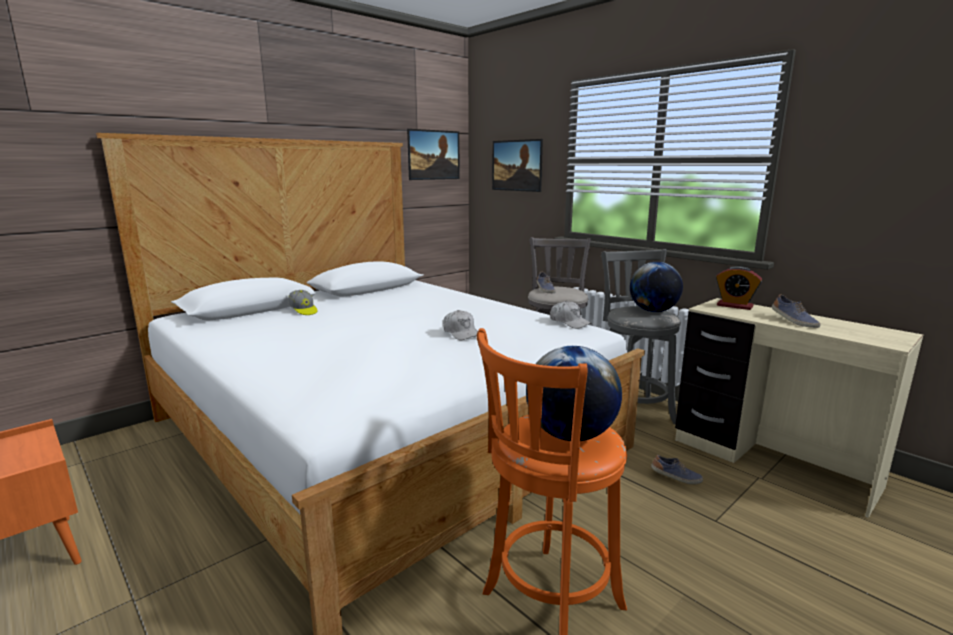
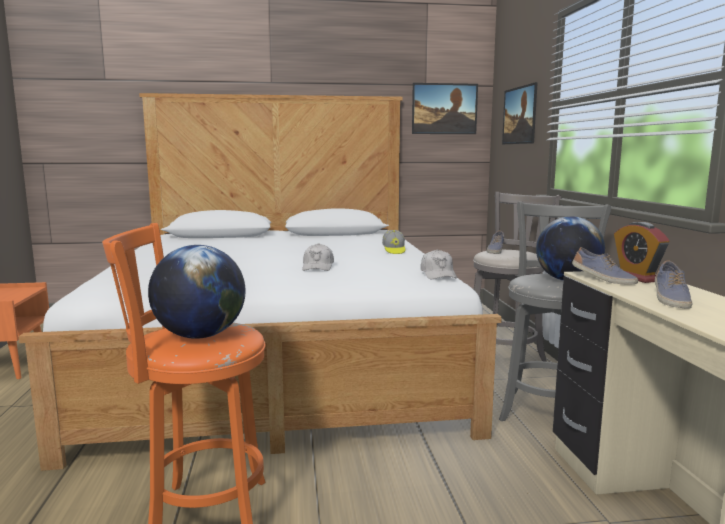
camera: 35 degrees right, 5 degrees down
cap [288,290,318,315] -> cap moved to [382,230,406,254]
shoe [651,455,703,484] -> shoe moved to [572,247,638,285]

